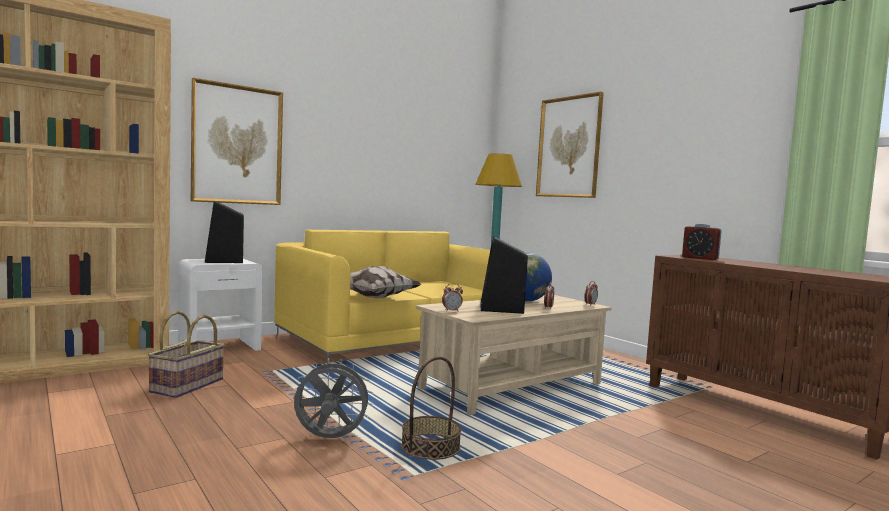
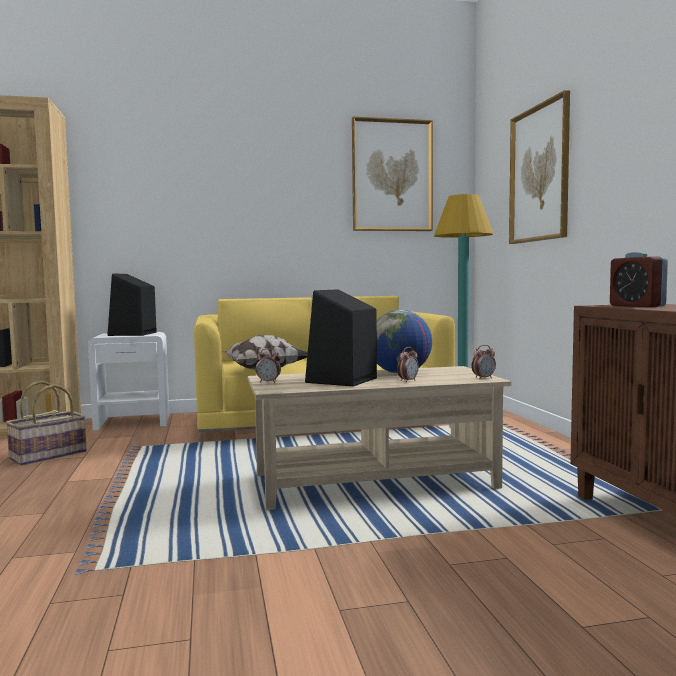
camera: 25 degrees right, 0 degrees up
picture [191,78,283,205] -> picture moved to [352,117,433,231]
grey fan [293,358,373,438] -> none
basket [401,356,461,460] -> none

